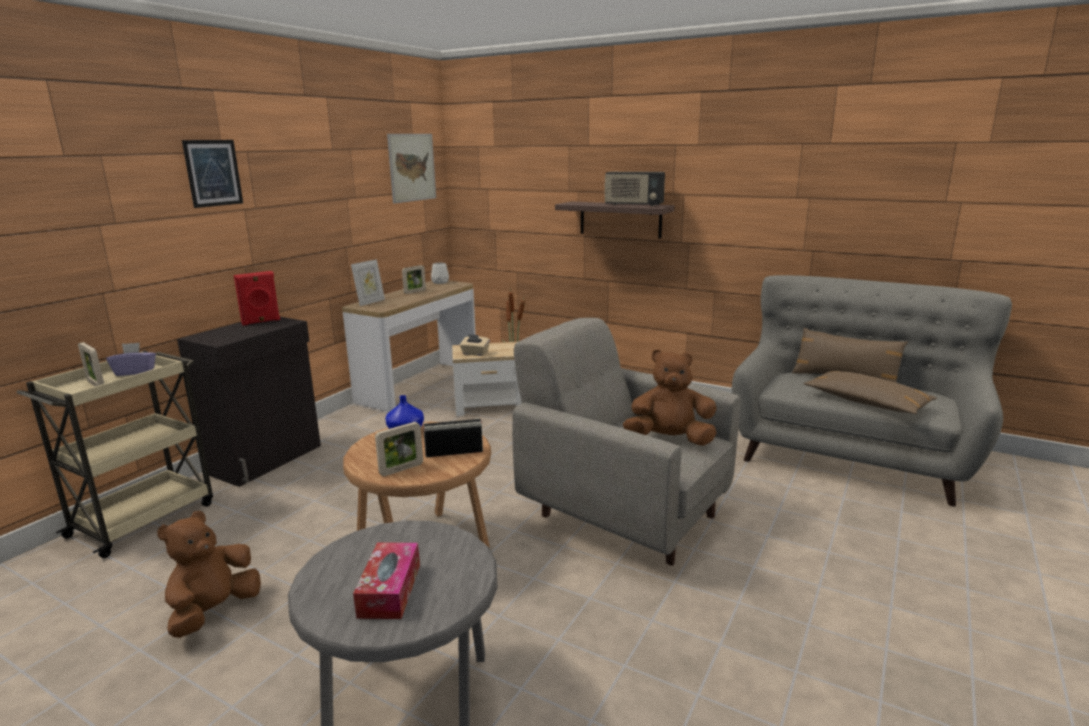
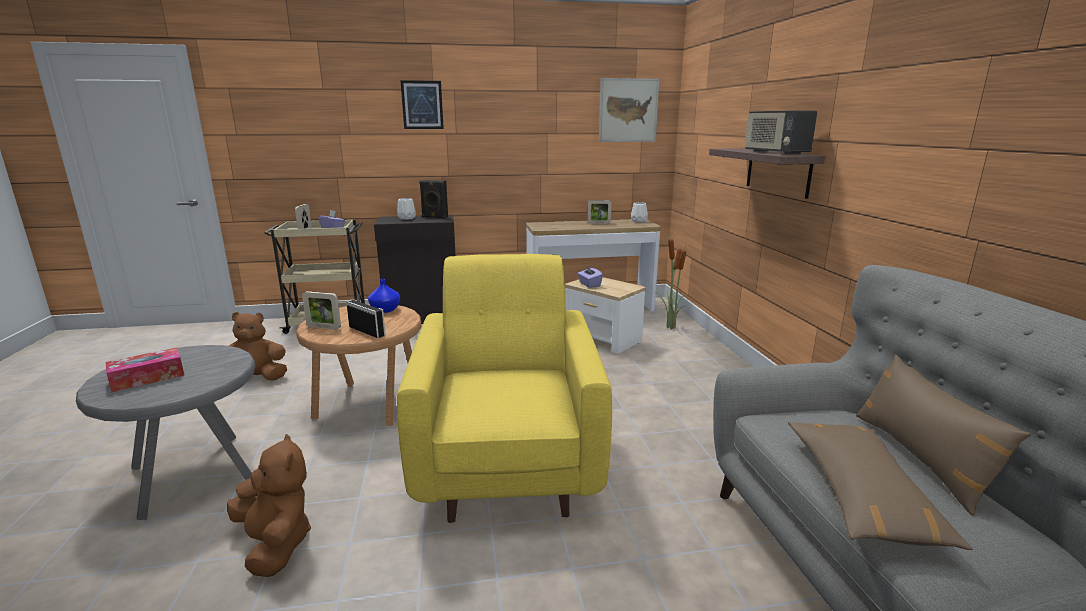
camera: 50 degrees right, 0 degrees up
red speaker [234,271,280,326] -> black speaker [419,180,448,218]
picture frame [351,259,385,306] -> none
beige tissue box [460,334,490,356] -> purple tissue box [578,265,603,288]
grey armchair [512,318,741,566] -> yellow armchair [397,254,612,523]
brown plush toy [623,349,716,446] -> brown plush toy moved to [227,434,311,577]
none -> white vase [397,198,416,220]

